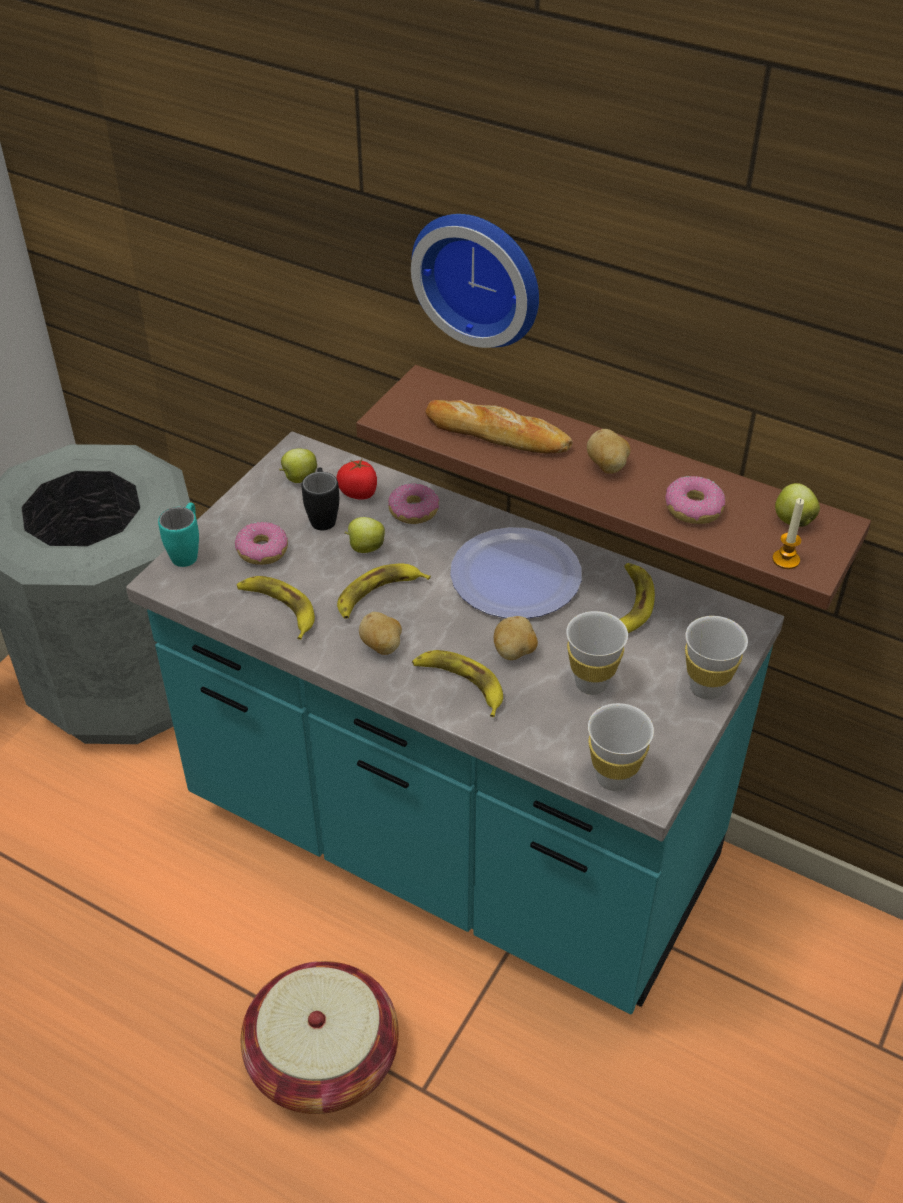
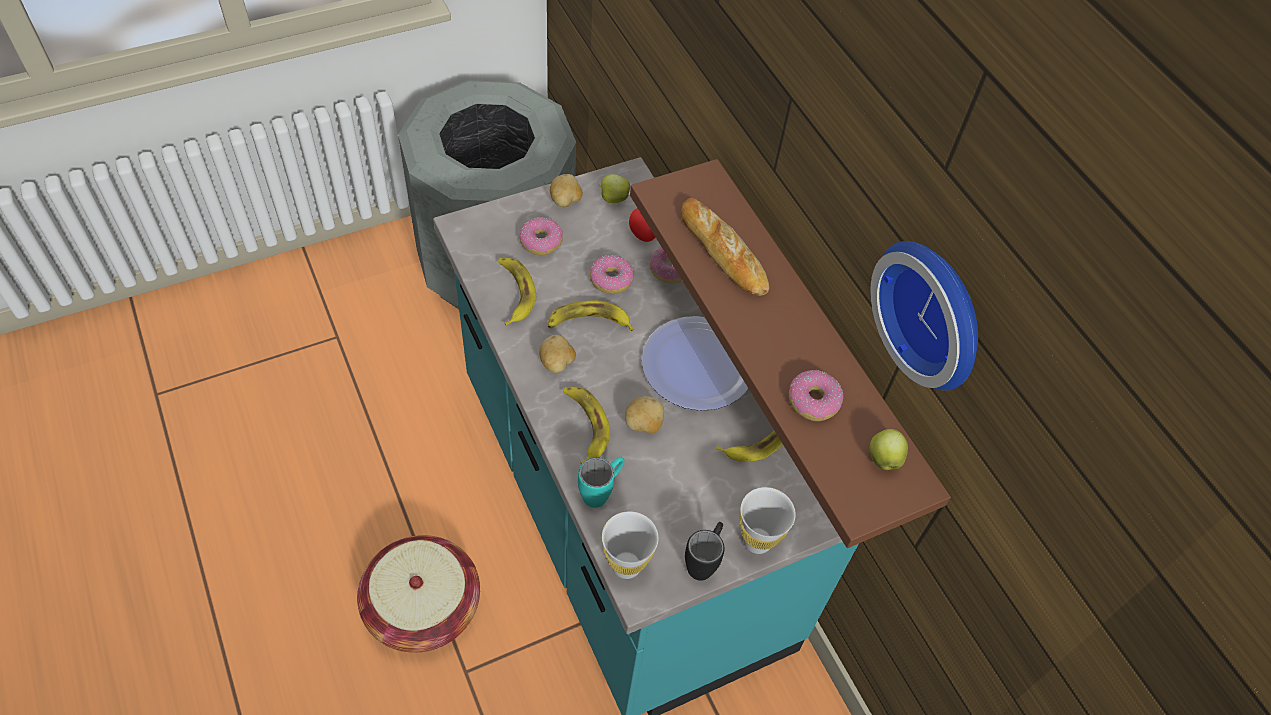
camera: 30 degrees right, 10 degrees up
turquoise mug [158,503,199,567] -> turquoise mug moved to [578,457,624,508]
black mug [302,467,339,530] -> black mug moved to [685,522,725,581]
apple [345,517,385,553] -> donut [590,255,634,294]
wall clock [411,214,539,348] -> wall clock moved to [870,241,978,391]
white cup [566,611,628,695] -> none
potato [587,429,631,474] -> potato moved to [550,174,583,207]
candle [772,498,804,569] -> none

